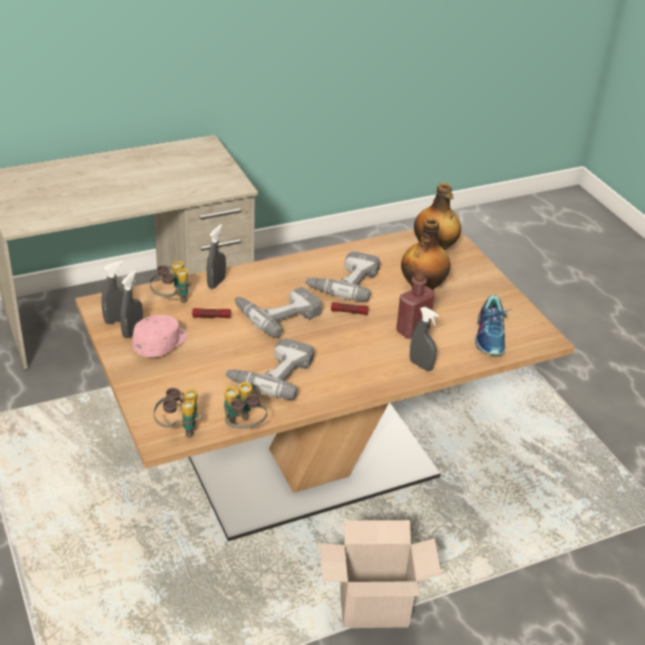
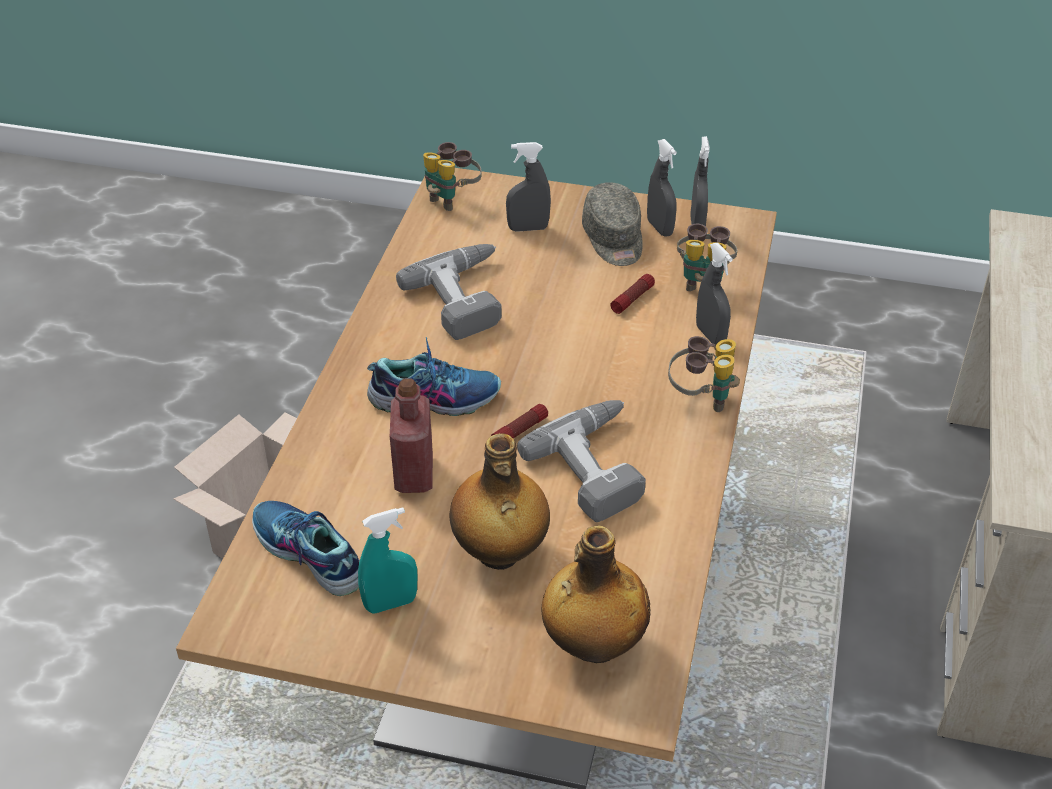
camera: 130 degrees right, 5 degrees up
pink cap [132,315,187,357] -> grey cap [582,182,643,266]
binoculars [224,382,267,429] -> binoculars moved to [668,336,740,412]
power drill [235,287,322,338] -> none
grey spray bottle [410,307,439,371] -> grey spray bottle moved to [506,142,551,232]
none -> turquoise spray bottle [358,507,417,613]
none -> shoe [367,337,501,416]

